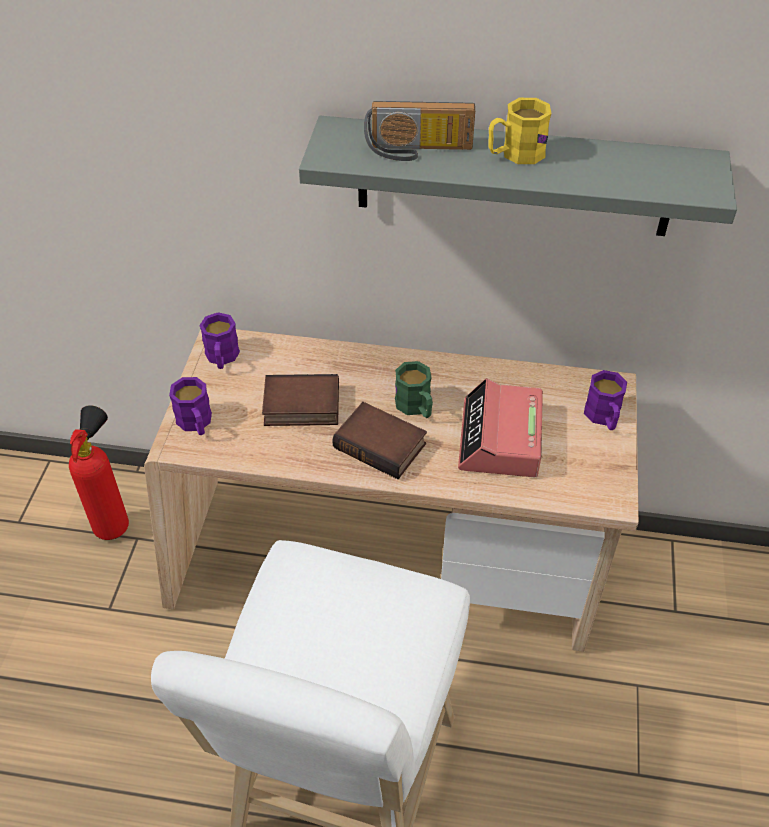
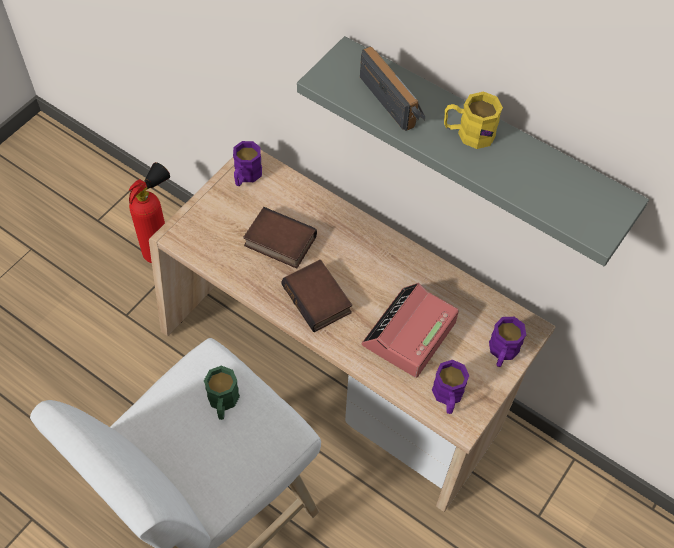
camera: 25 degrees right, 10 degrees up
purple mug [169,377,212,435] -> purple mug moved to [432,360,469,414]
radio [364,101,475,161] -> radio turned 150 degrees counterclockwise [360,46,425,131]
green mug [395,361,433,418] -> green mug moved to [204,366,240,420]

